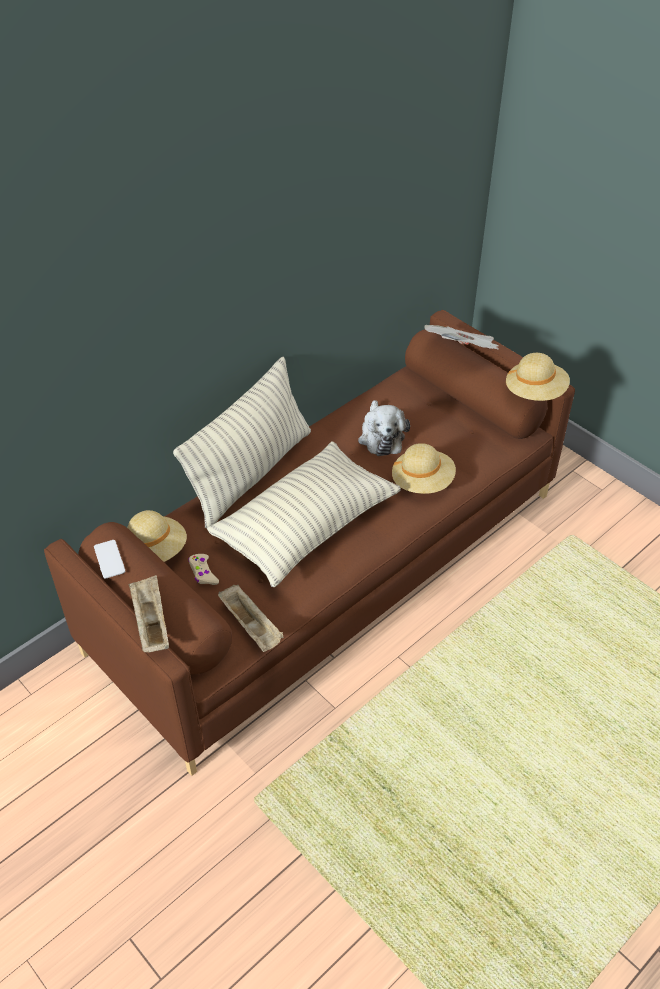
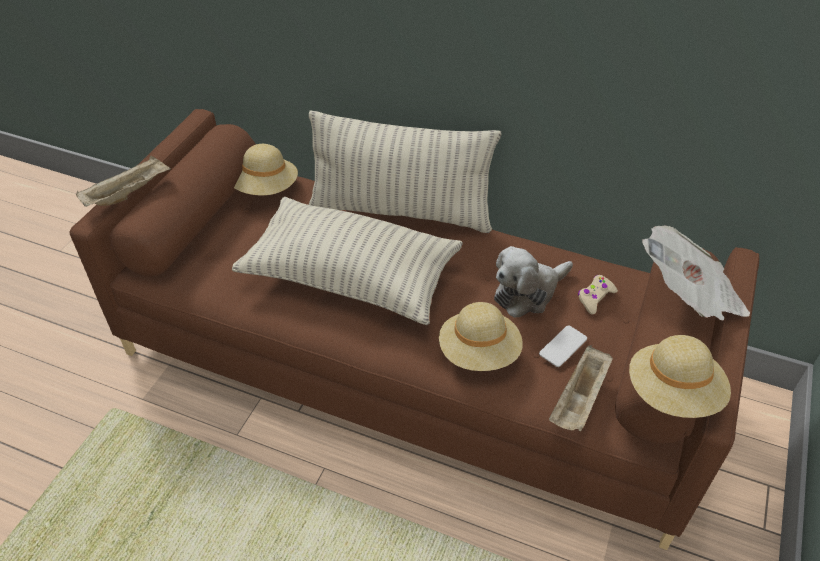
camera: 65 degrees right, 0 degrees up
phone [94,540,125,579] -> phone moved to [539,325,587,367]
beige game controller [188,554,219,585] -> beige game controller moved to [578,275,618,315]
beige tray [218,585,284,652] -> beige tray moved to [549,345,613,432]

